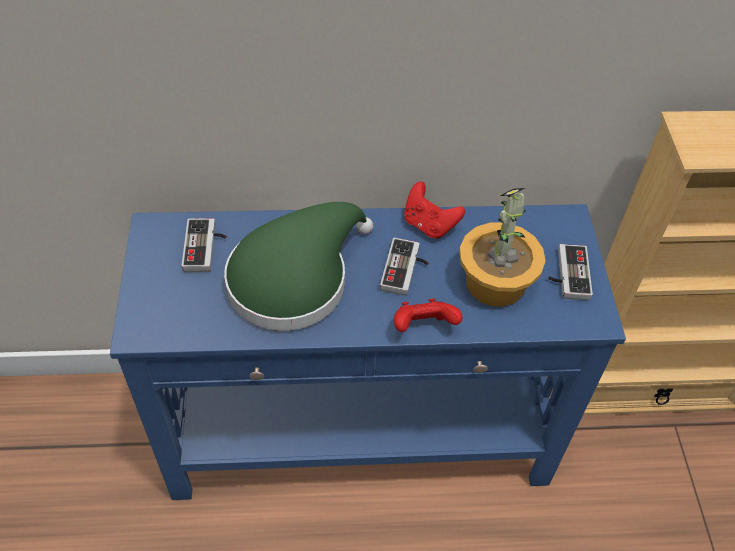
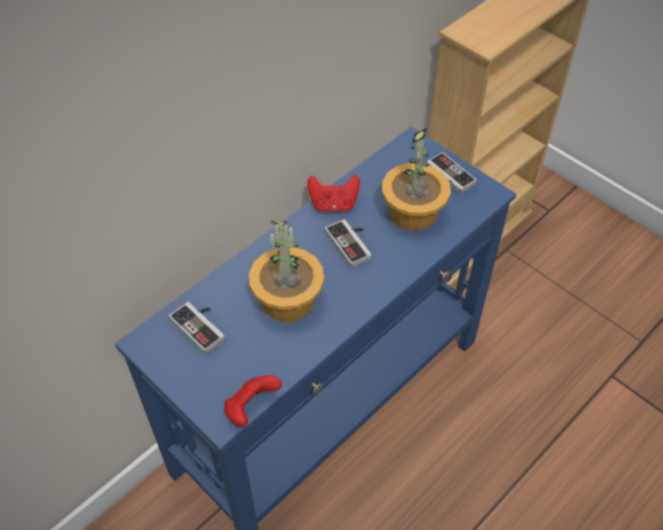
camera: 40 degrees left, 0 degrees up
green hat [224,202,373,331] -> potted plant [249,221,324,322]
red game controller [394,298,462,332] -> red game controller moved to [224,375,282,426]

